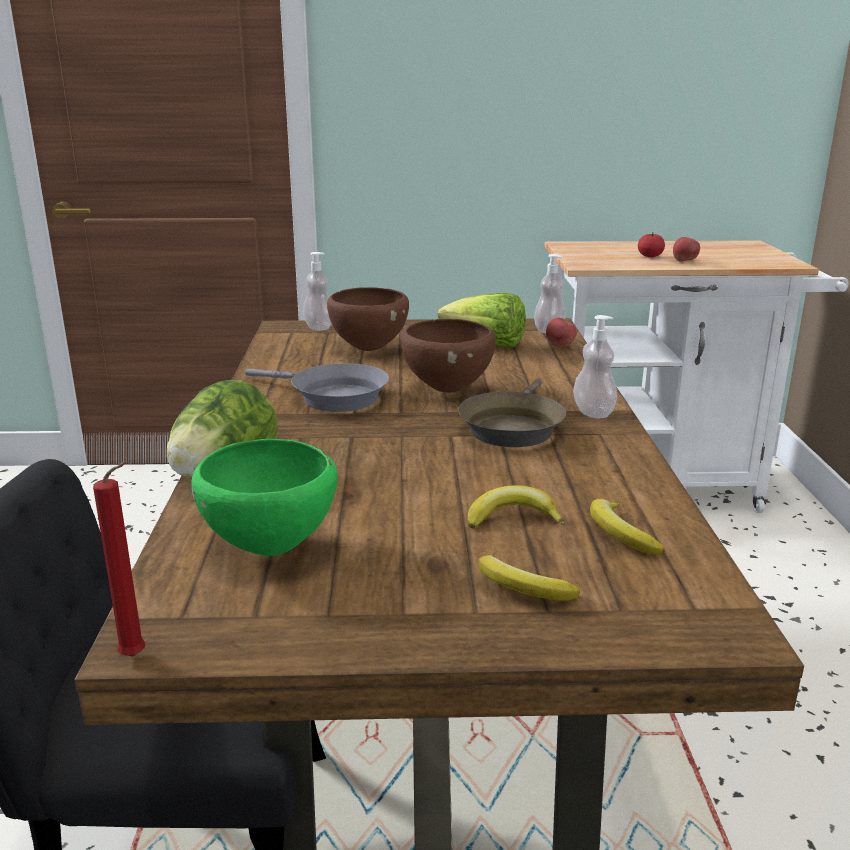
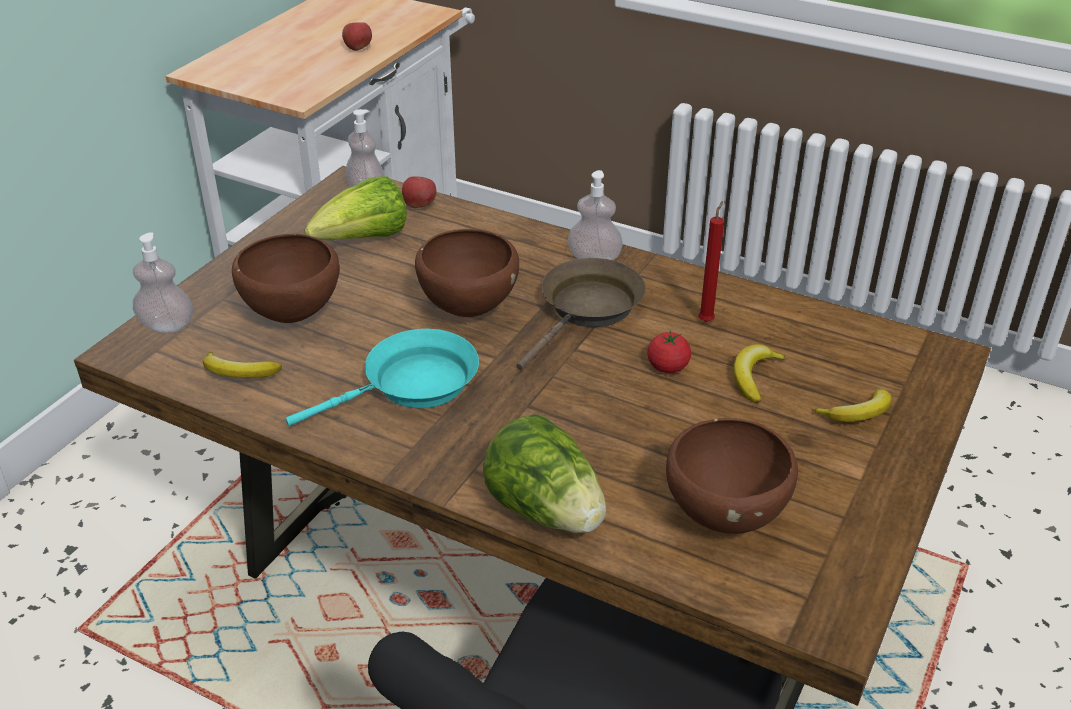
camera: 60 degrees left, 15 degrees up
red candle [93,461,145,656] -> red candle moved to [698,201,724,322]
green bowl [191,439,338,556] -> brown bowl [666,418,798,534]
grey frying pan [245,363,389,412] -> turquoise frying pan [286,329,479,426]
brown frying pan [458,378,566,447] -> brown frying pan turned 105 degrees counterclockwise [517,258,646,370]
banana [590,499,665,555] -> banana moved to [203,352,282,378]
tomato [638,233,665,257] -> tomato moved to [647,330,691,373]

